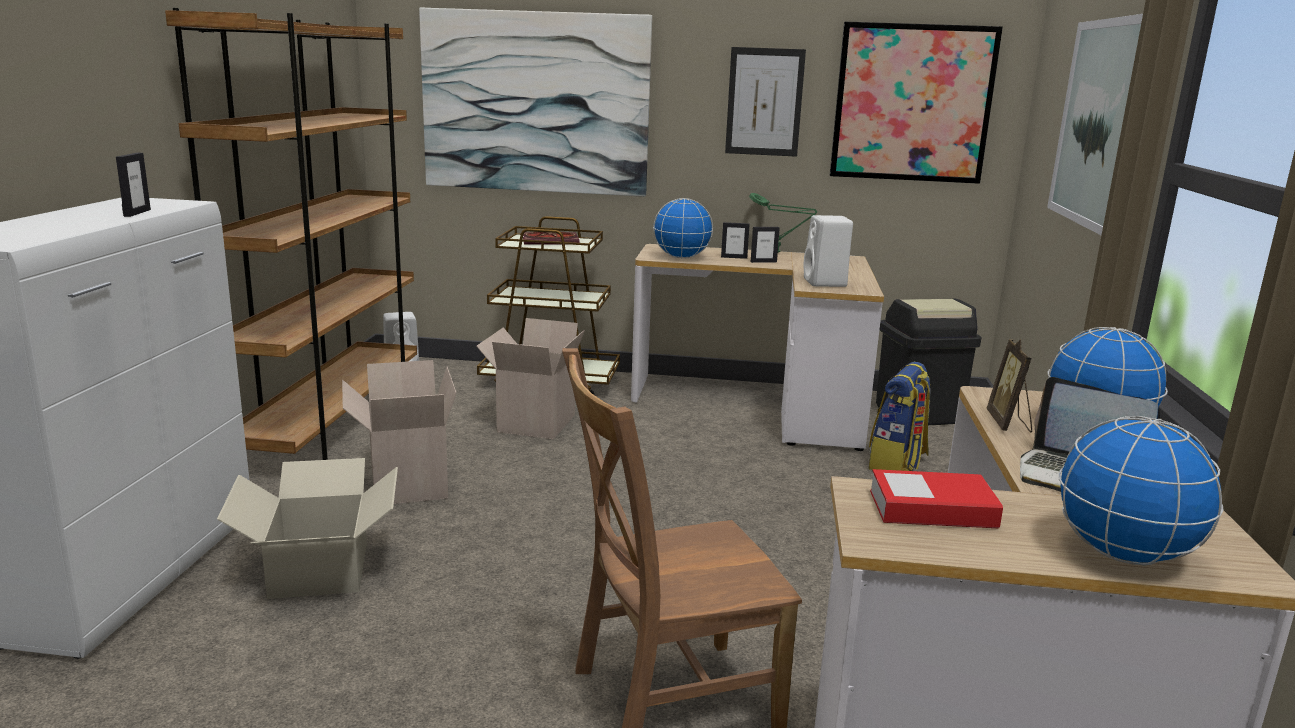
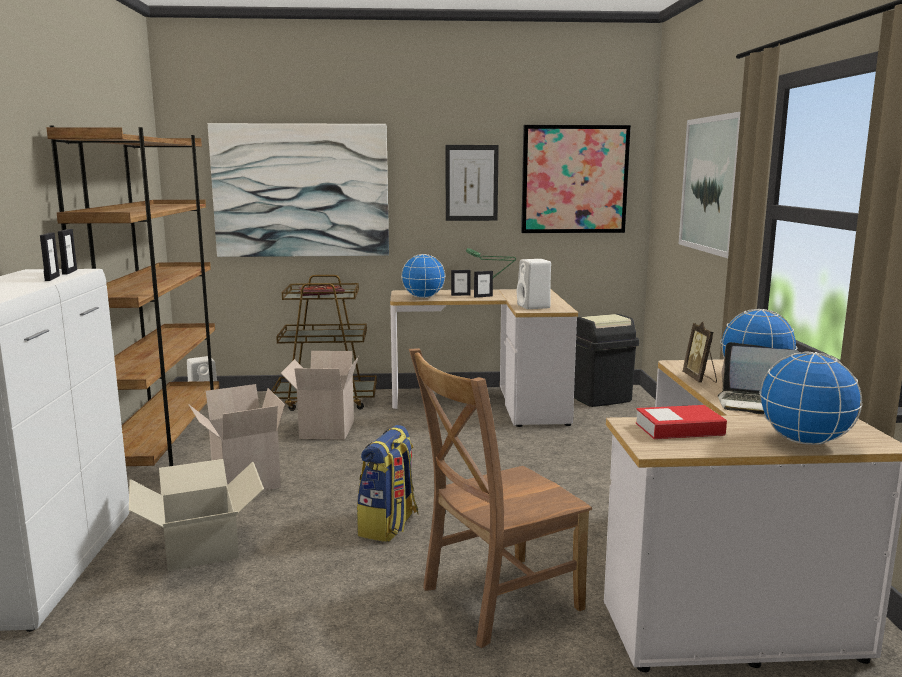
camera: 10 degrees left, 5 degrees down
backpack [869,362,931,471] -> backpack moved to [357,425,419,542]
none -> picture frame [58,229,77,275]

